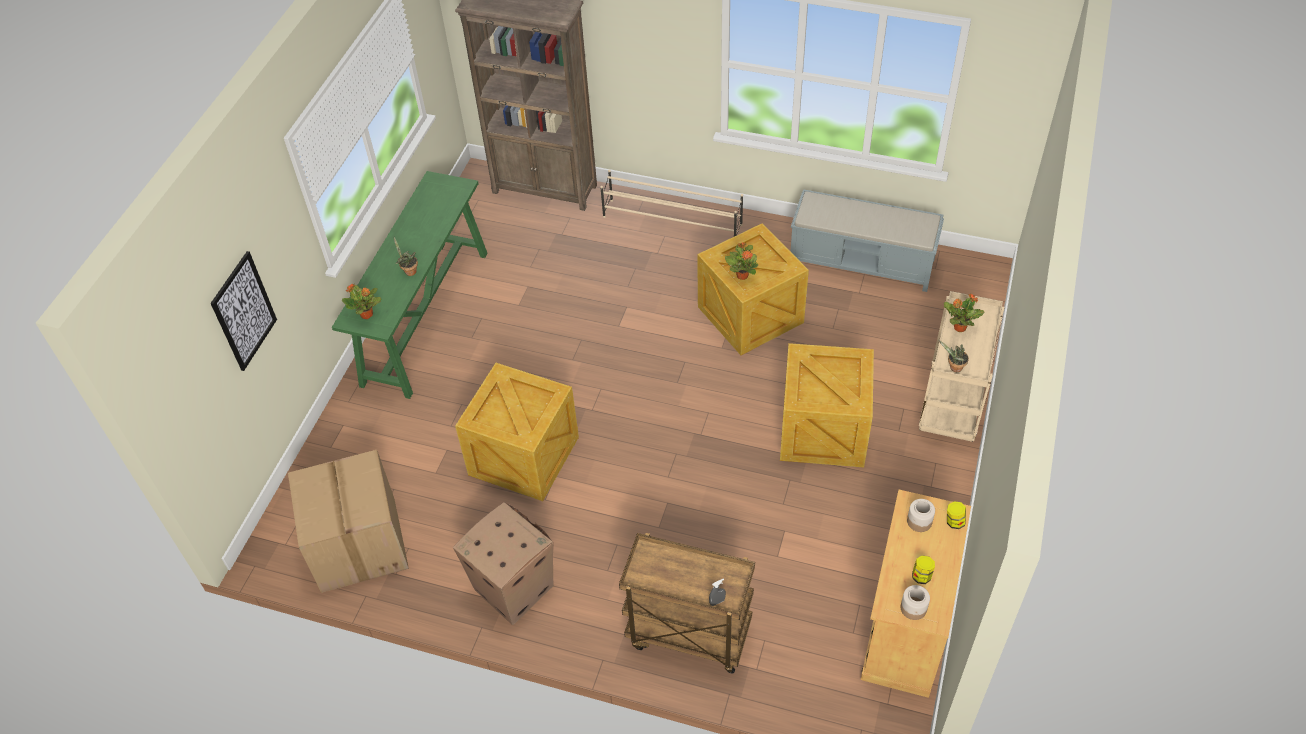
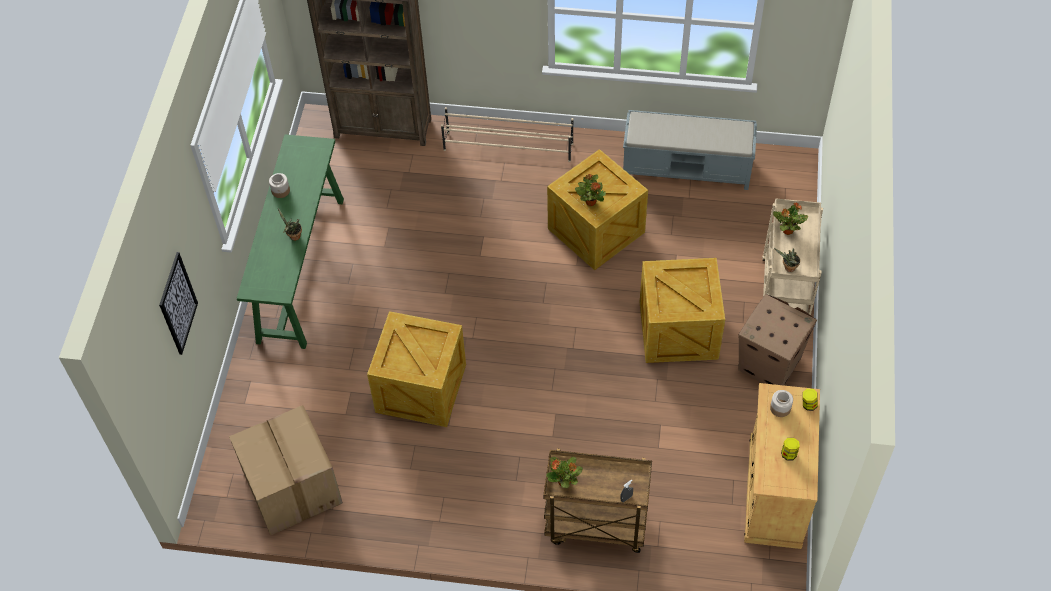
camera: 10 degrees left, 5 degrees up
potted plant [342,284,382,319] -> potted plant moved to [546,457,583,488]
cardboard box [453,502,554,625] -> cardboard box moved to [738,294,817,386]
jar [901,585,930,620] -> jar moved to [269,173,290,198]

